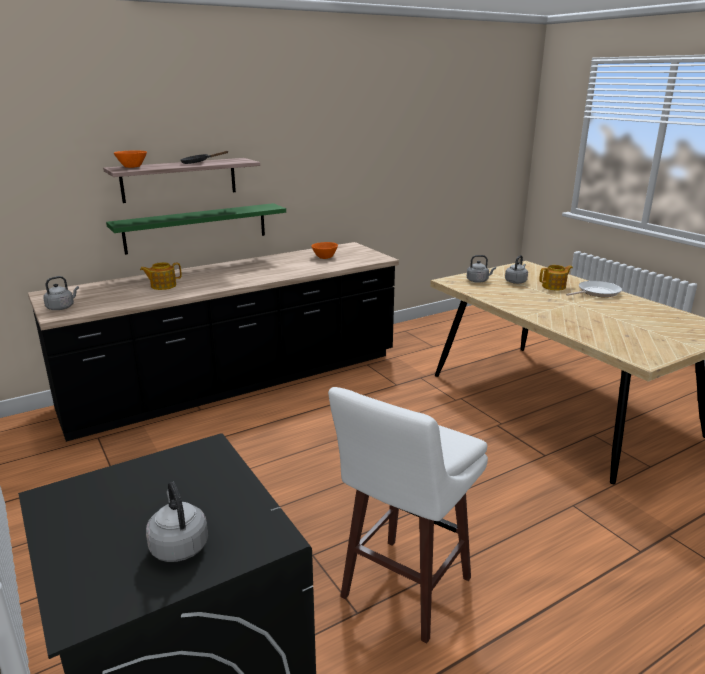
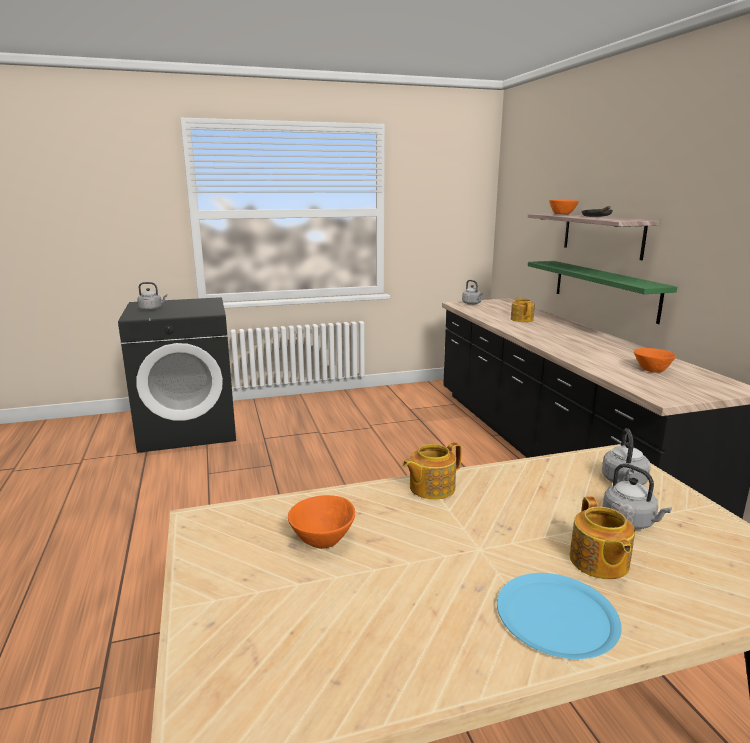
camera: 105 degrees right, 5 degrees down
white stool [328,387,488,644] -> none
frying pan [566,281,622,297] -> blue plate [497,573,621,659]
none -> orange bowl [288,495,355,549]
none -> teapot [402,442,462,500]

